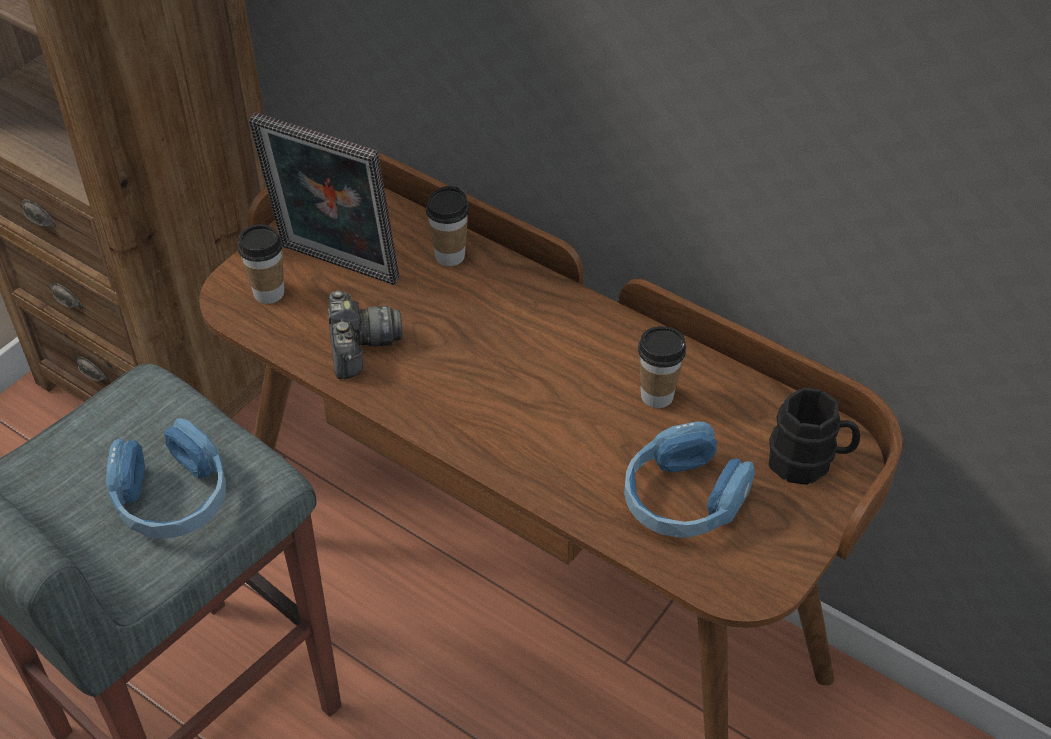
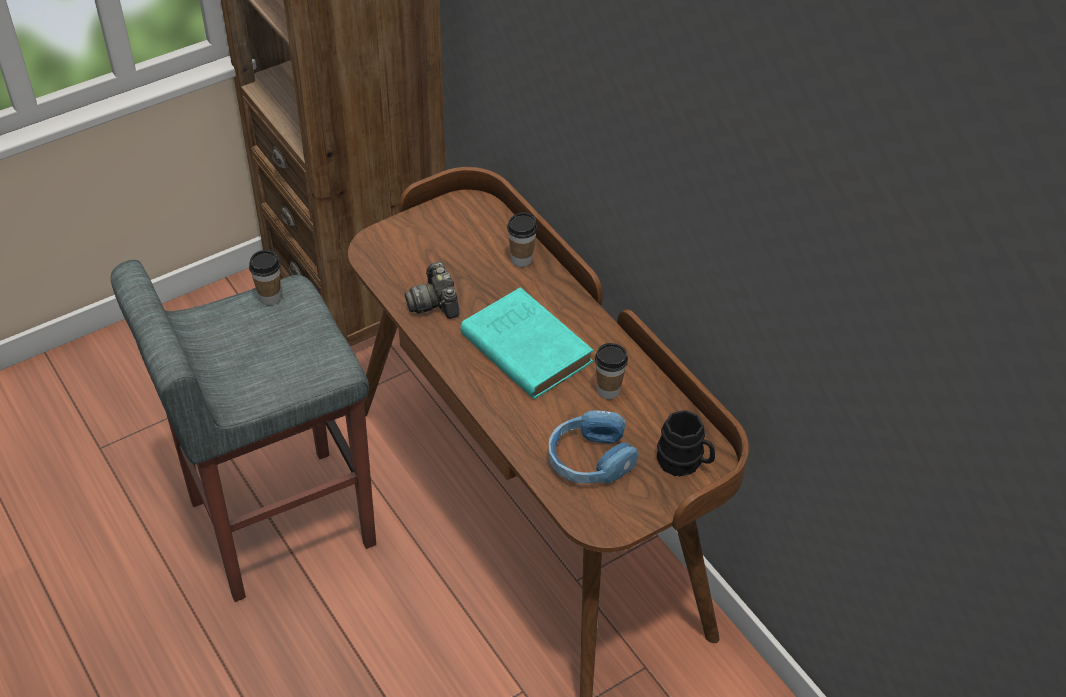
camera: 20 degrees right, 0 degrees up
blue headphones [106,418,226,539] -> none
cup [238,224,284,304] -> cup moved to [249,250,281,305]
picture frame [249,113,399,285] -> none
camera [328,290,402,379] -> camera turned 150 degrees clockwise [405,261,460,319]
none -> turquoise book [460,287,594,399]

